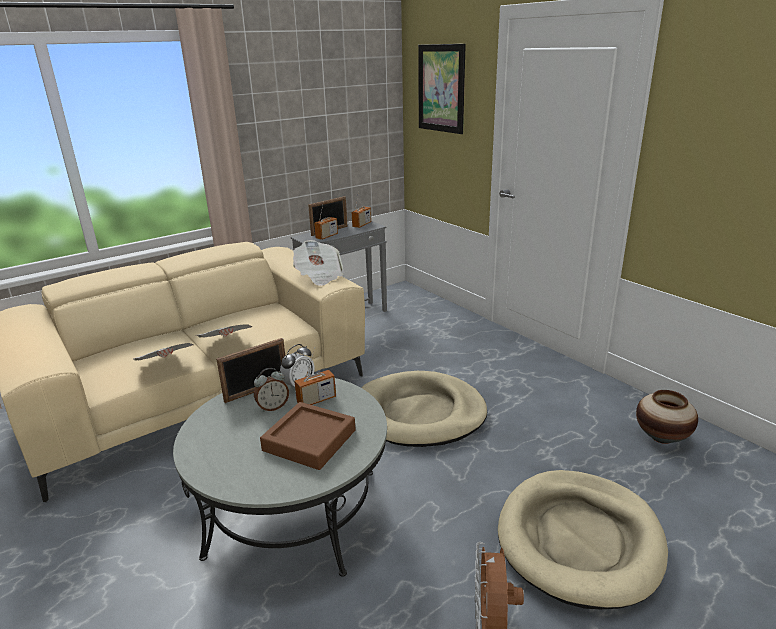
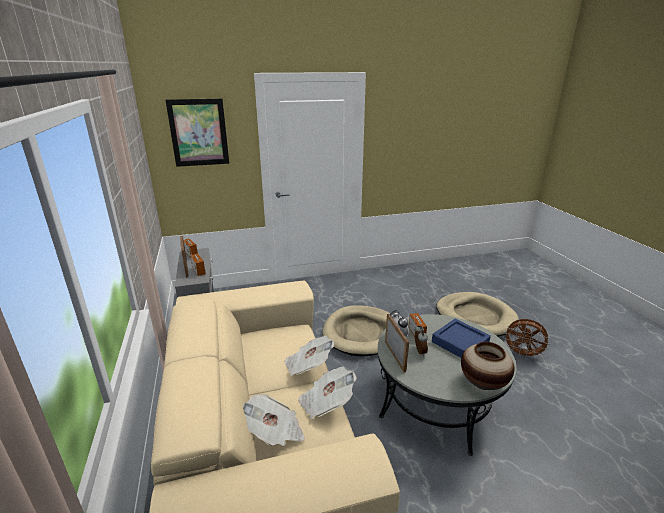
camera: 70 degrees left, 0 degrees up
brown tray [260,402,356,470] -> blue tray [432,319,491,358]
newspaper [293,240,343,286] -> newspaper moved to [243,394,305,446]
vase [636,390,698,444] -> vase moved to [461,342,514,390]

